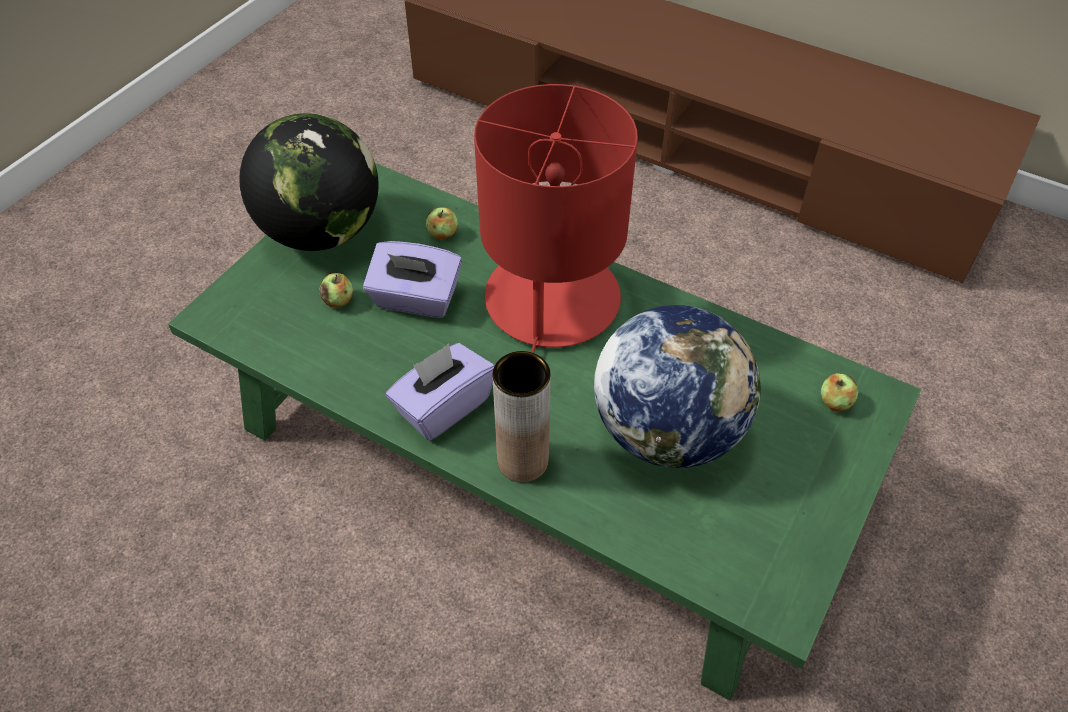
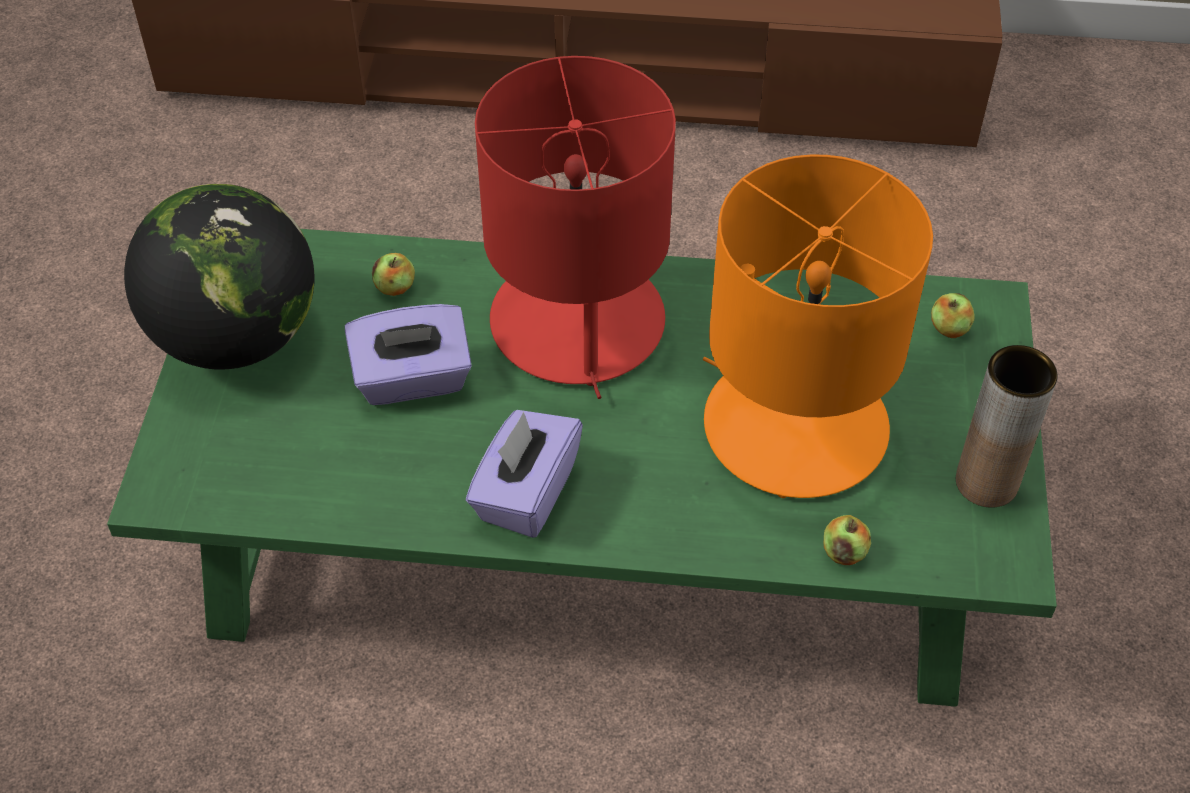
camera: 25 degrees left, 0 degrees up
apple [319,273,353,308] -> apple moved to [824,515,871,565]
brown vase [492,351,551,482] -> brown vase moved to [956,345,1058,508]
globe [594,305,761,468] -> orange table lamp [703,155,933,498]

